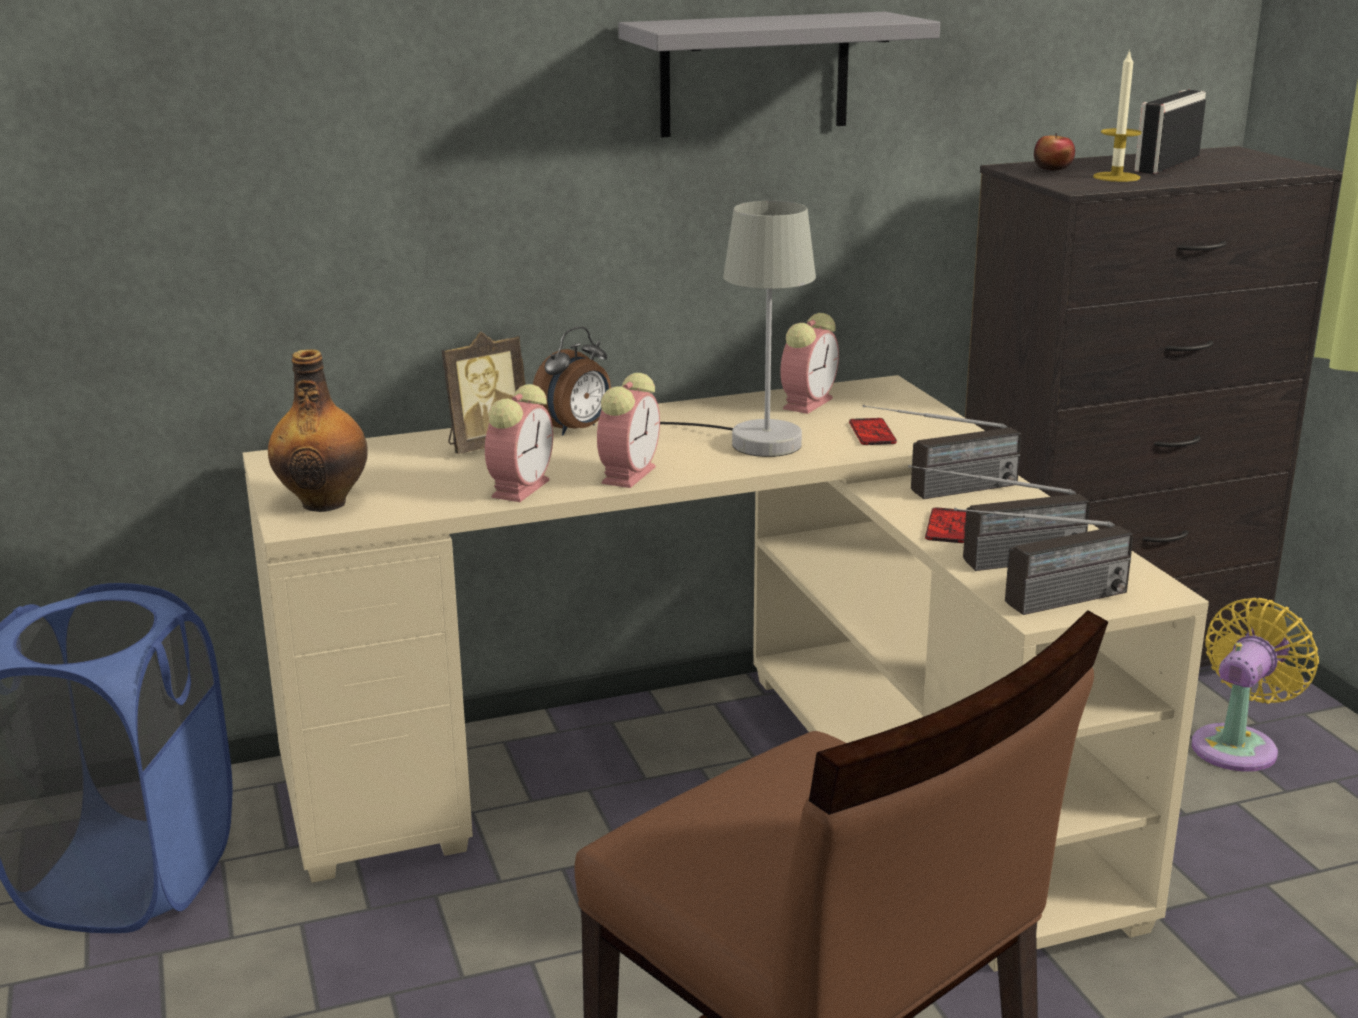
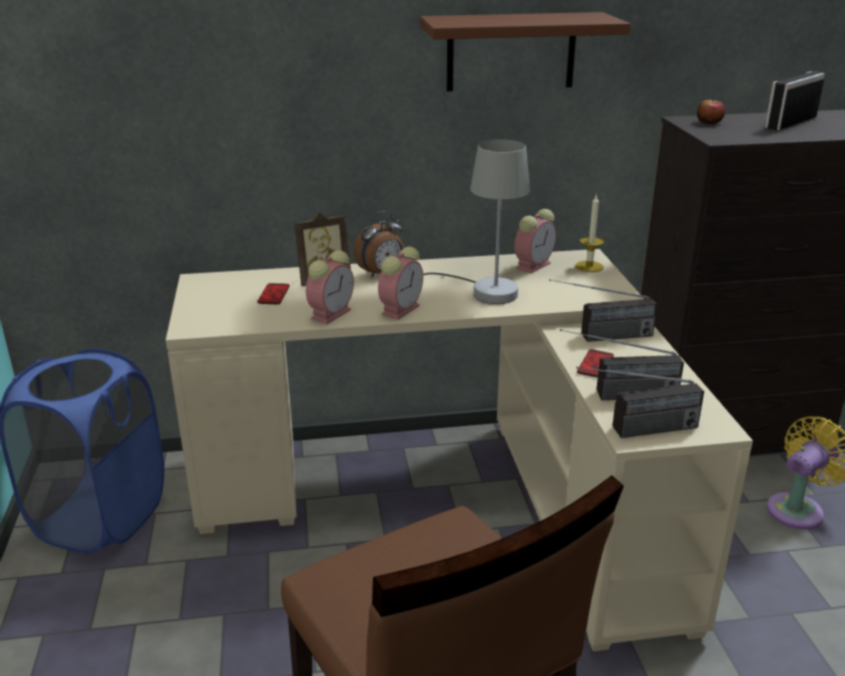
camera: 10 degrees right, 5 degrees up
bottle [268,349,368,512] -> none
grey shelf [618,12,940,137] -> brown shelf [420,12,631,91]
phone [849,418,897,445] -> phone moved to [257,283,290,304]
candle [1093,49,1141,182] -> candle moved to [575,194,604,272]

